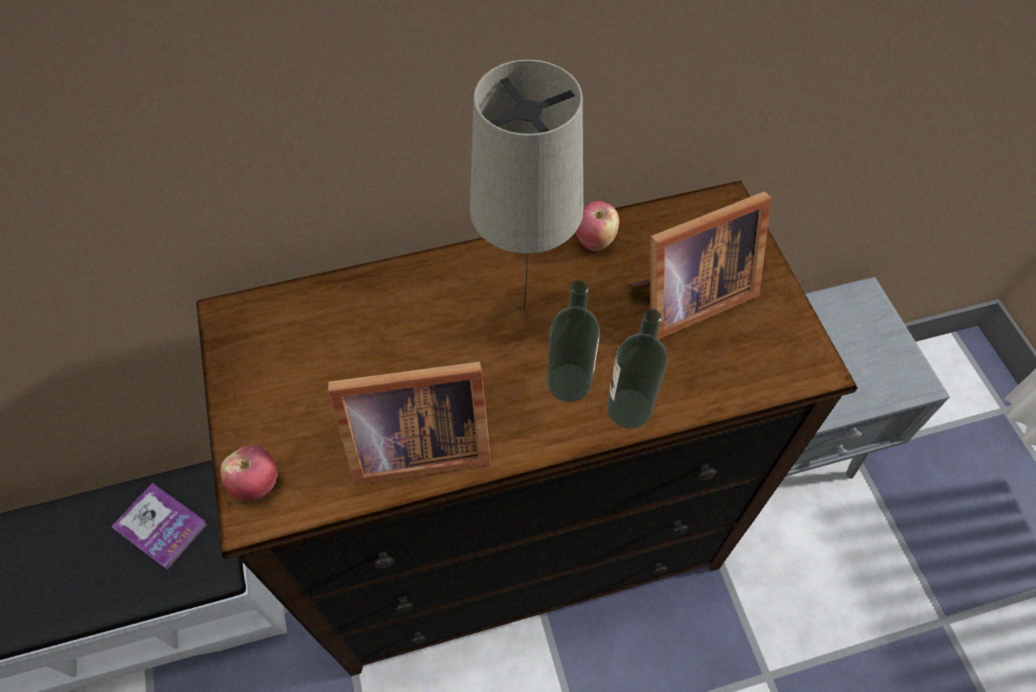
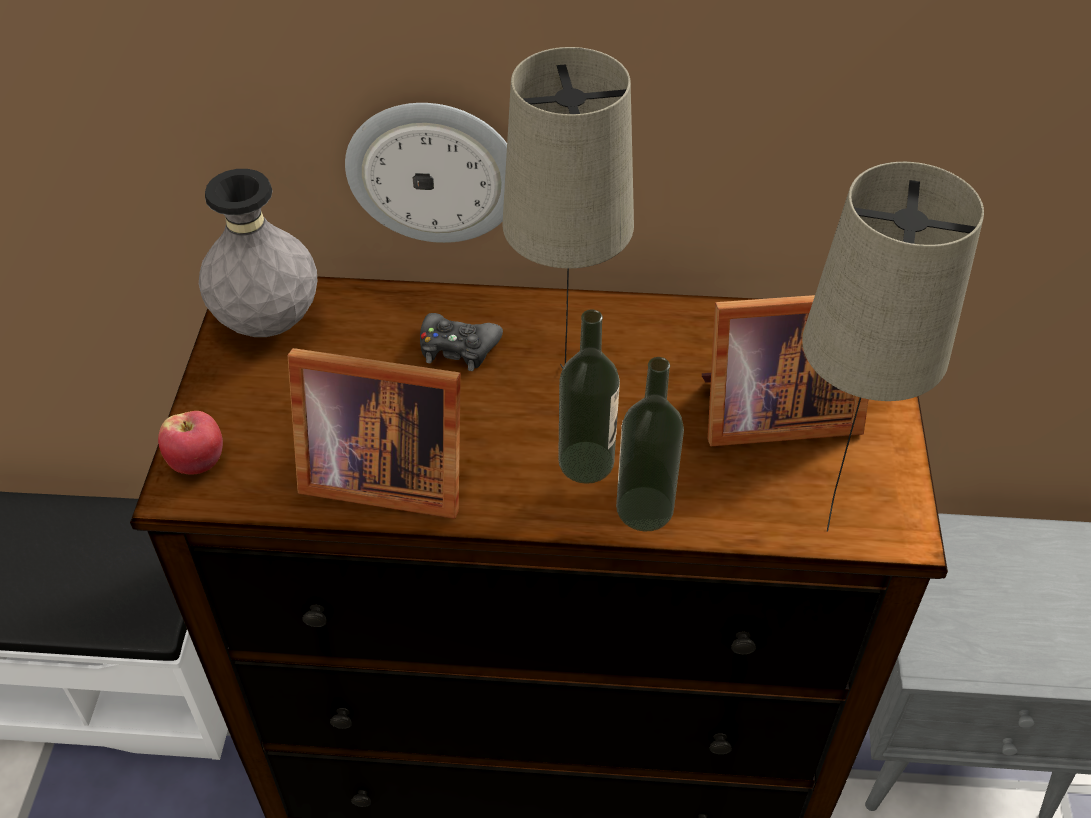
camera: 20 degrees right, 10 degrees down
book [111,483,208,570] -> none
apple [576,201,619,251] -> none
none -> grey vase [199,169,317,337]
none -> wall clock [345,103,507,243]
none -> black game controller [420,313,503,371]
none -> beige table lamp [802,162,984,532]

